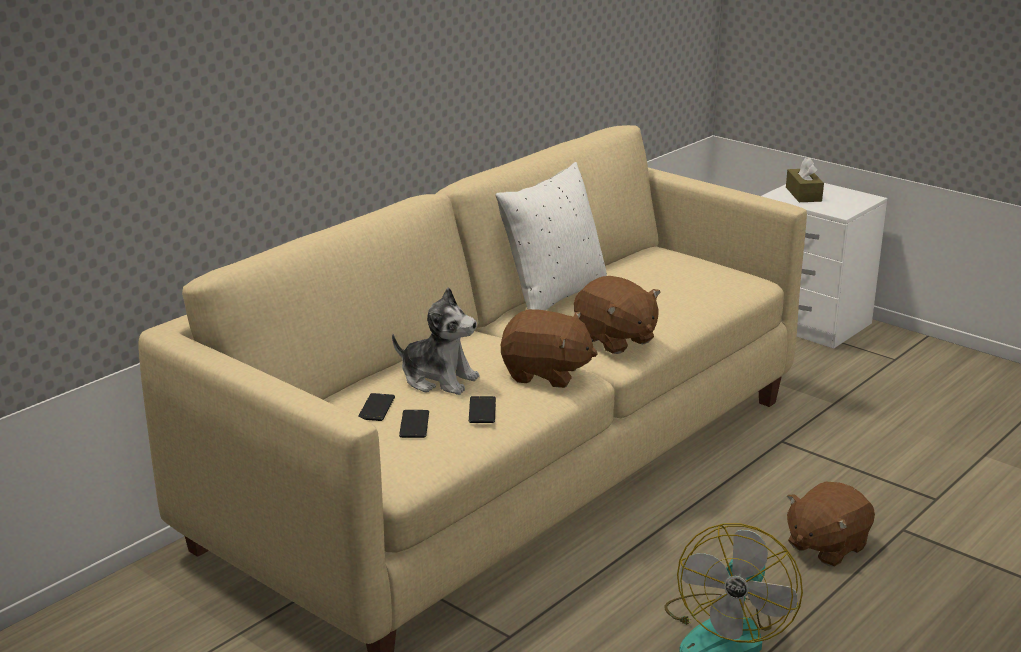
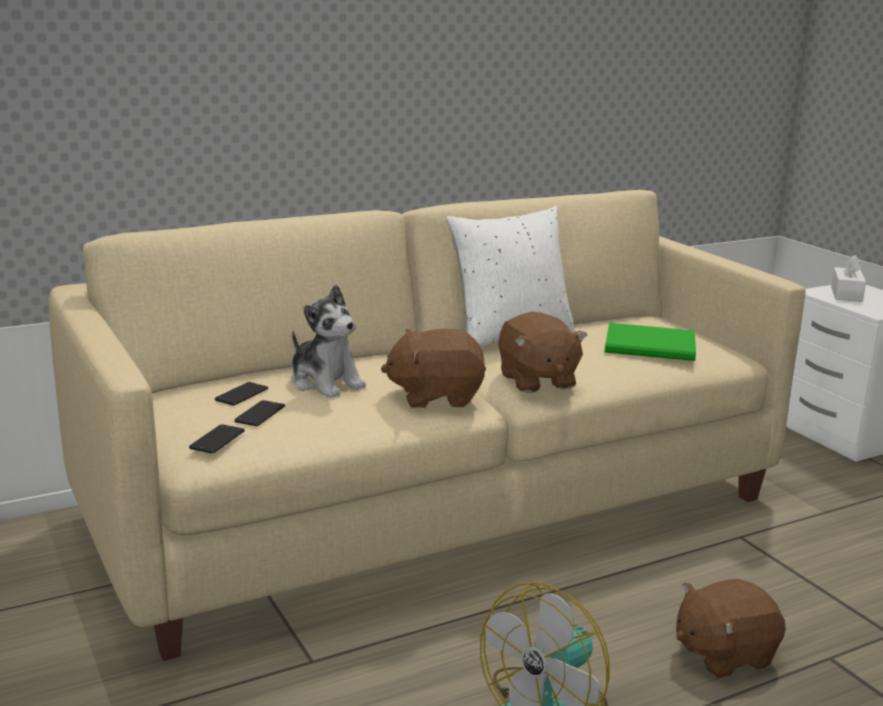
camera: 20 degrees right, 5 degrees down
phone [469,396,496,423] -> phone moved to [189,424,245,454]
brown plush toy [501,309,598,388] -> brown plush toy turned 135 degrees clockwise [381,329,486,408]
brown tissue box [786,158,824,202] -> white tissue box [831,255,866,302]
none -> green book [605,323,696,361]

